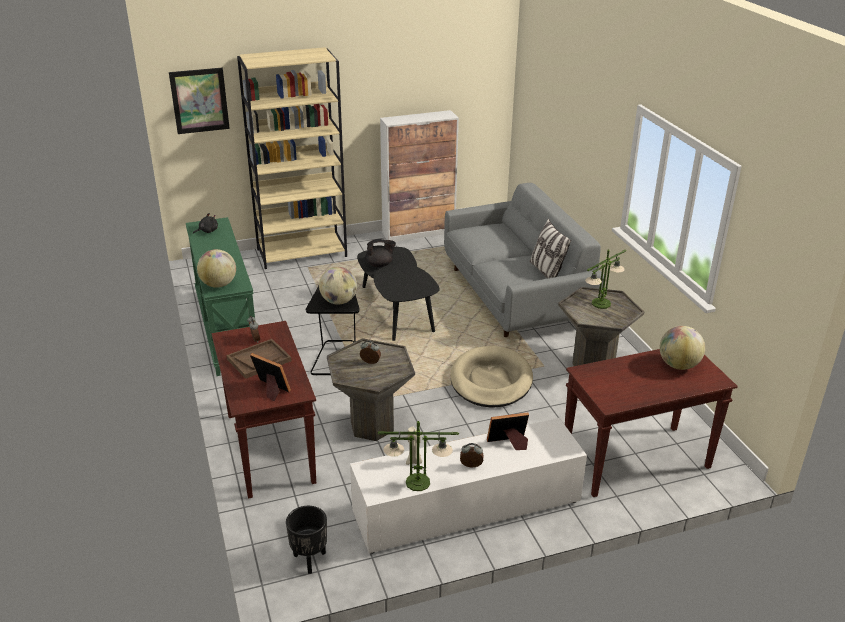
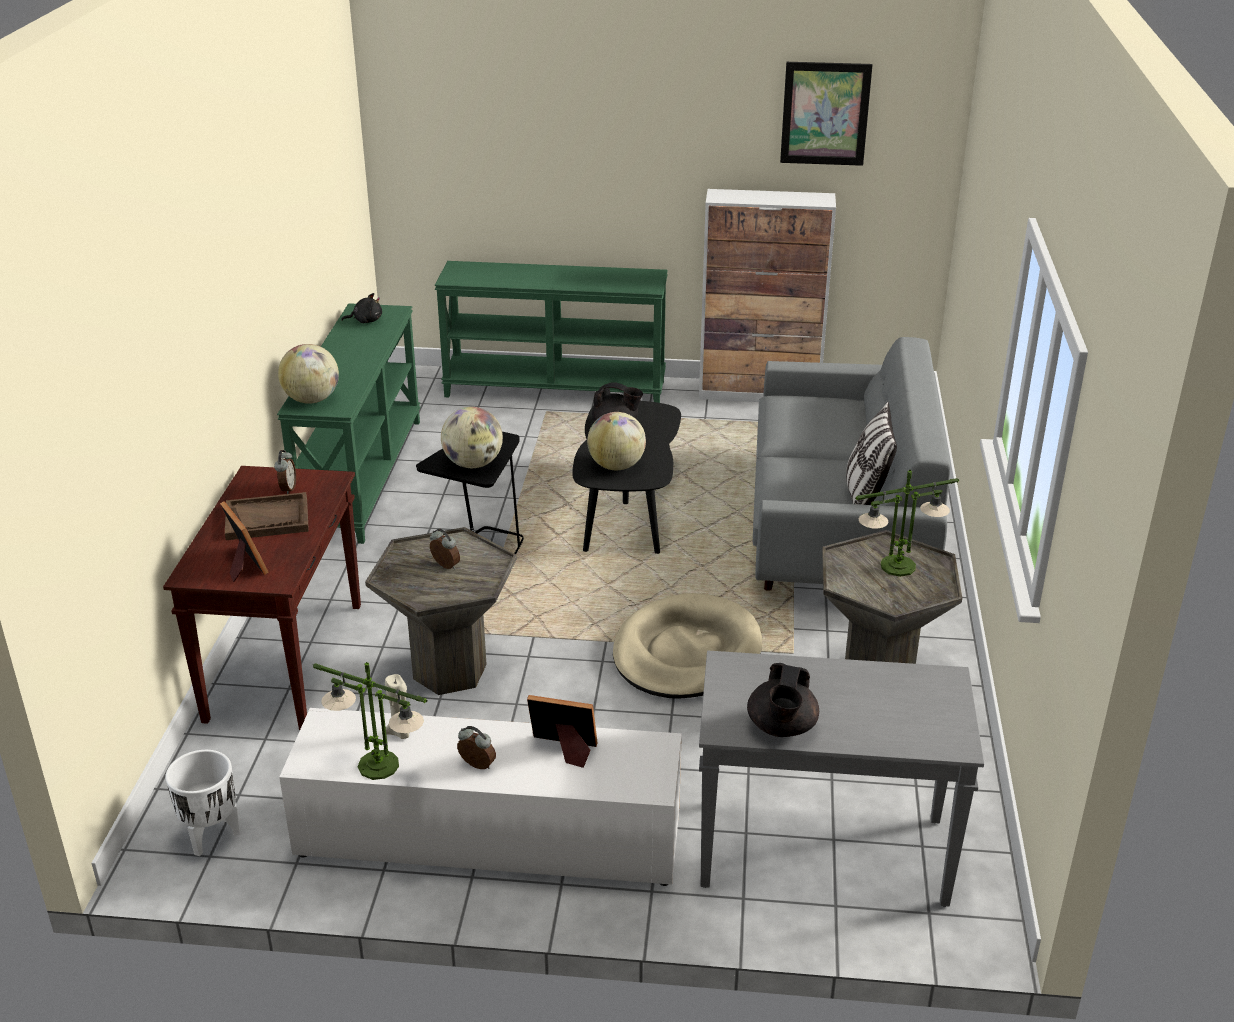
camera: 25 degrees right, 0 degrees up
picture [169,68,230,134] -> picture moved to [780,62,872,166]
beige bookcase [237,47,347,269] -> green console table [435,261,668,403]
black planter [286,506,327,574] -> white planter [165,750,240,856]
brown console table [565,349,738,497] -> grey console table [699,651,984,907]
globe [660,326,705,370] -> globe moved to [587,412,646,470]
none -> black teapot [747,663,819,737]

